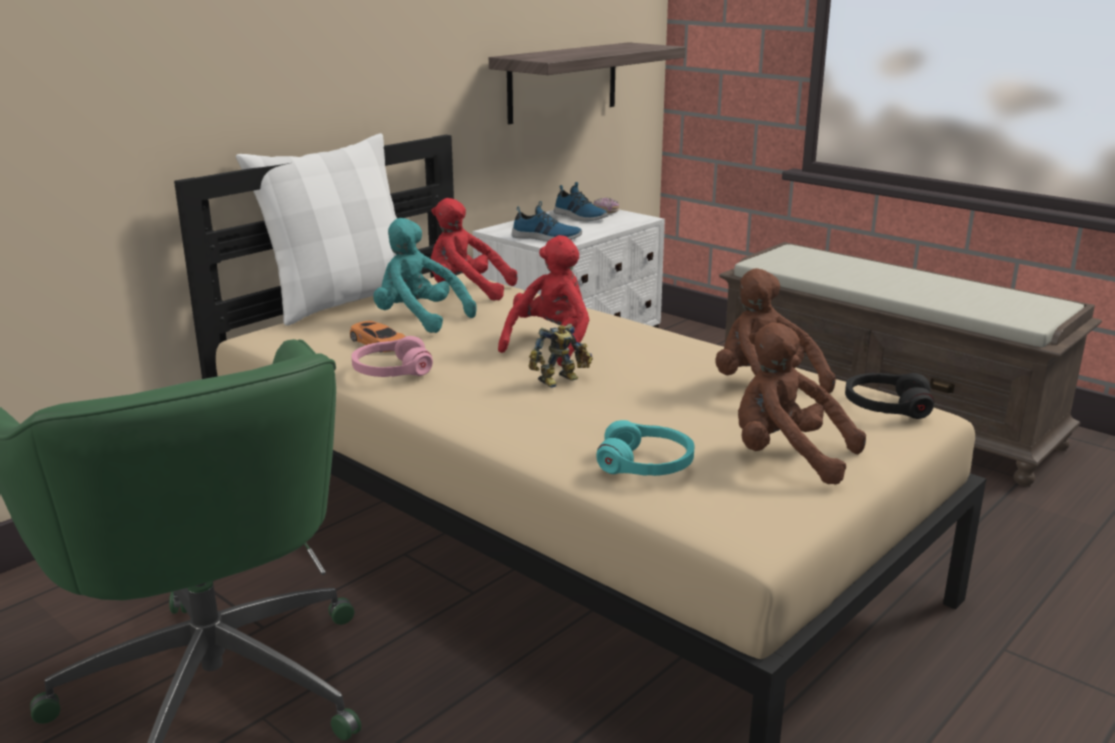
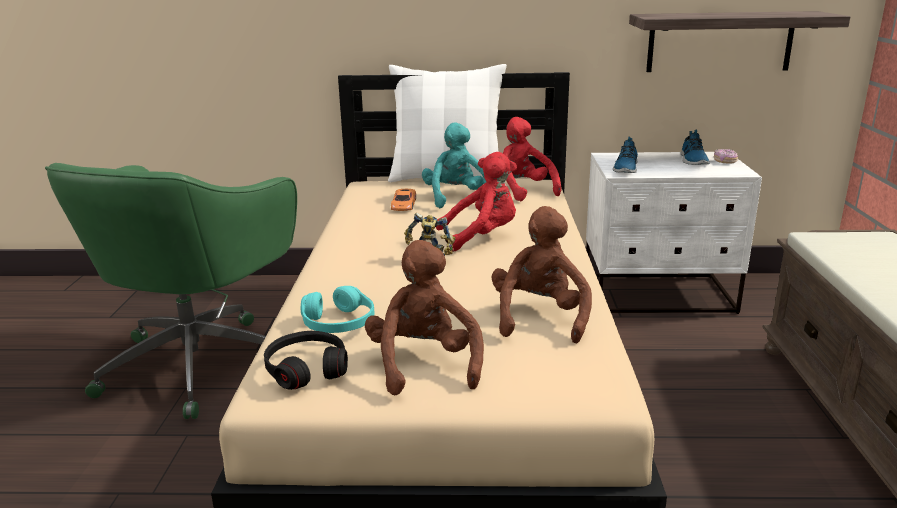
camera: 50 degrees right, 0 degrees up
pink headphones [351,336,433,377] -> none
shoe [512,201,582,242] -> shoe turned 45 degrees clockwise [613,137,638,173]
black headphones [845,373,934,419] -> black headphones moved to [264,331,348,390]

